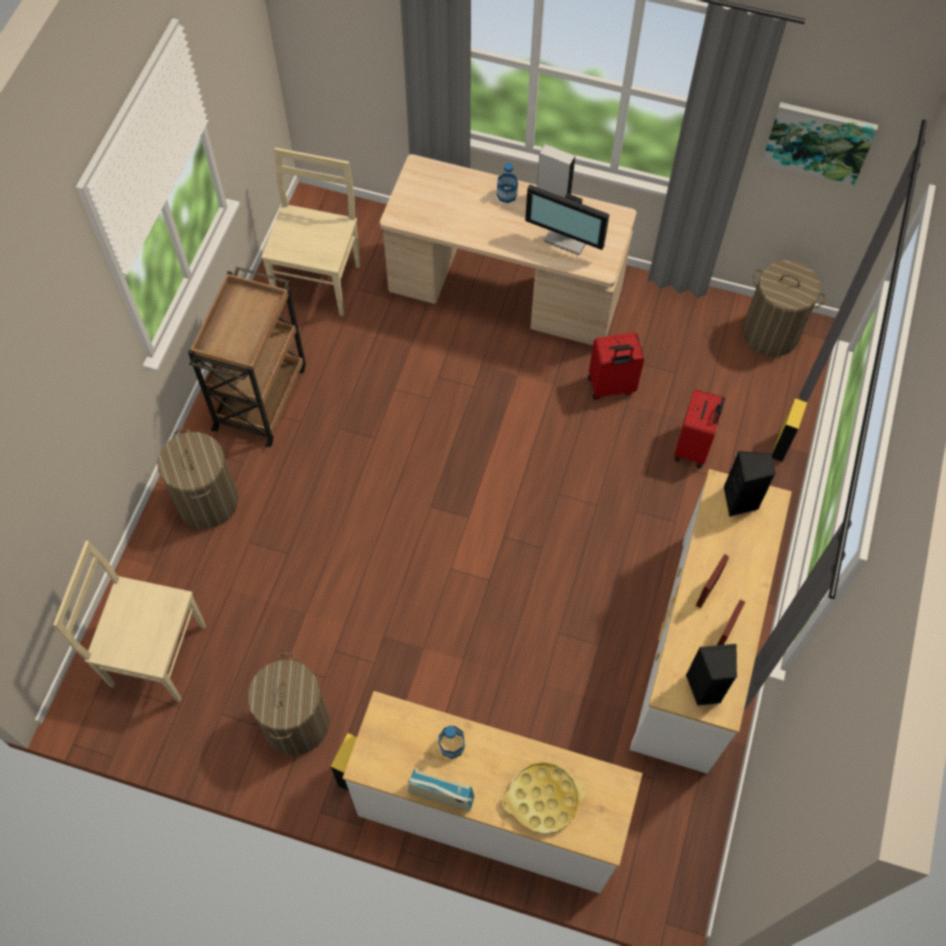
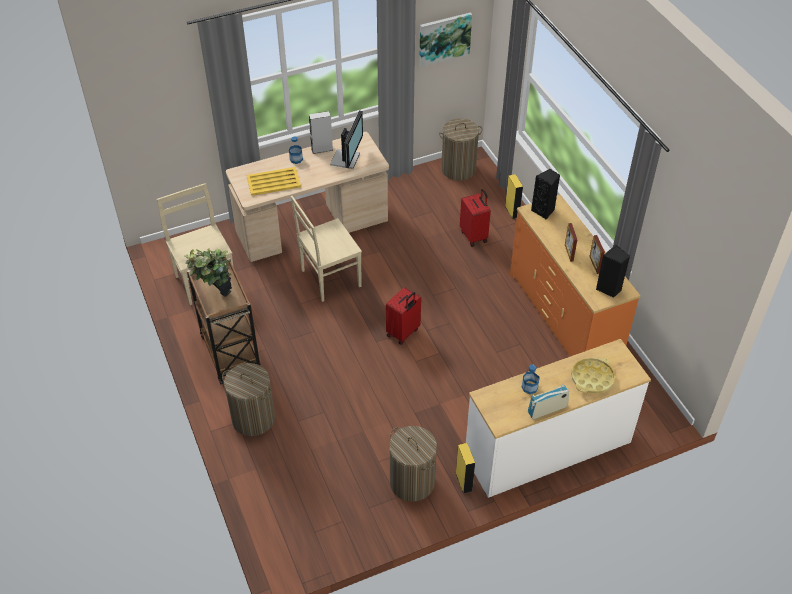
camera: 40 degrees left, 15 degrees down
beige chair [53,541,206,702] -> beige chair moved to [291,196,362,302]
monitor [525,185,609,255] -> monitor turned 60 degrees counterclockwise [330,111,363,169]
red suitcase [588,332,644,400] -> red suitcase moved to [386,287,421,345]
white dresser [630,469,792,773] -> orange dresser [510,195,640,357]
none -> potted plant [184,248,232,297]
none -> yellow tray [246,167,301,196]

